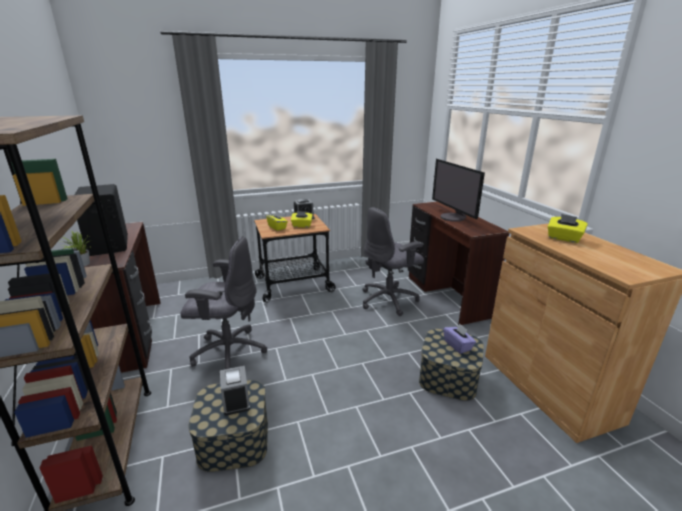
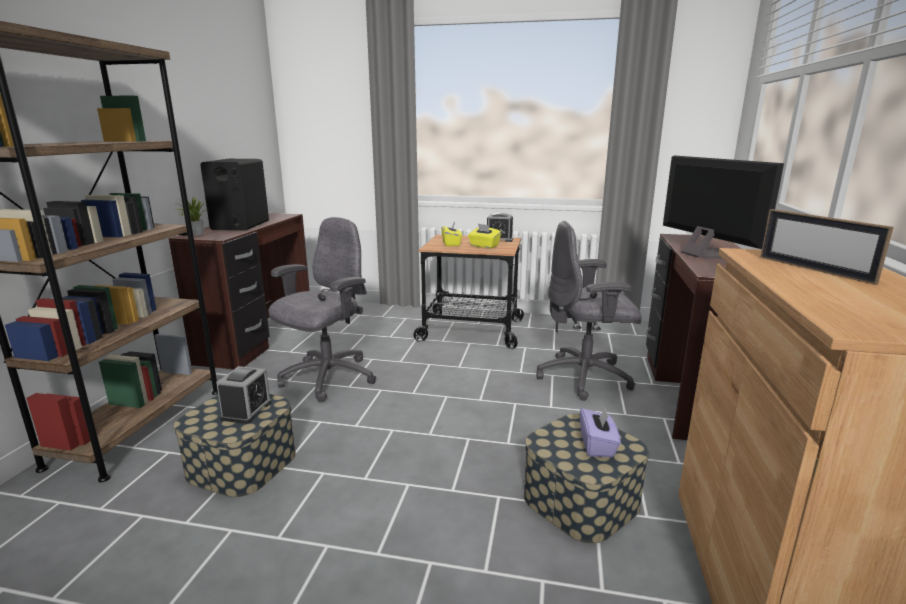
camera: 30 degrees right, 5 degrees down
grey office chair [180,236,267,369] -> grey office chair turned 90 degrees counterclockwise [268,217,376,402]
monitor [432,159,485,222] -> monitor turned 150 degrees clockwise [663,155,784,259]
yellow tissue box [547,214,588,243] -> picture frame [760,209,894,285]

